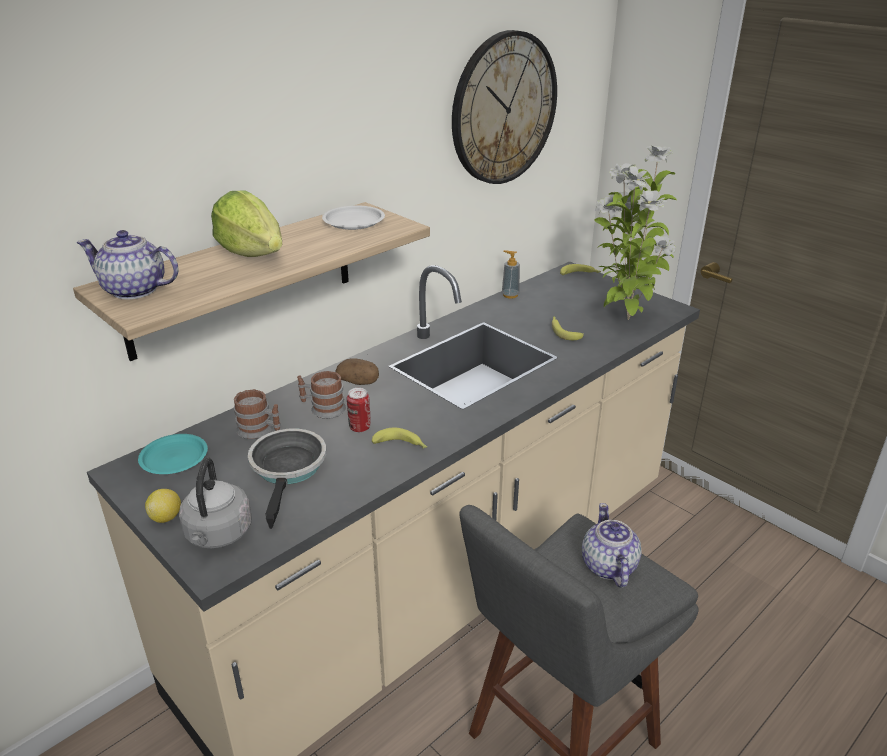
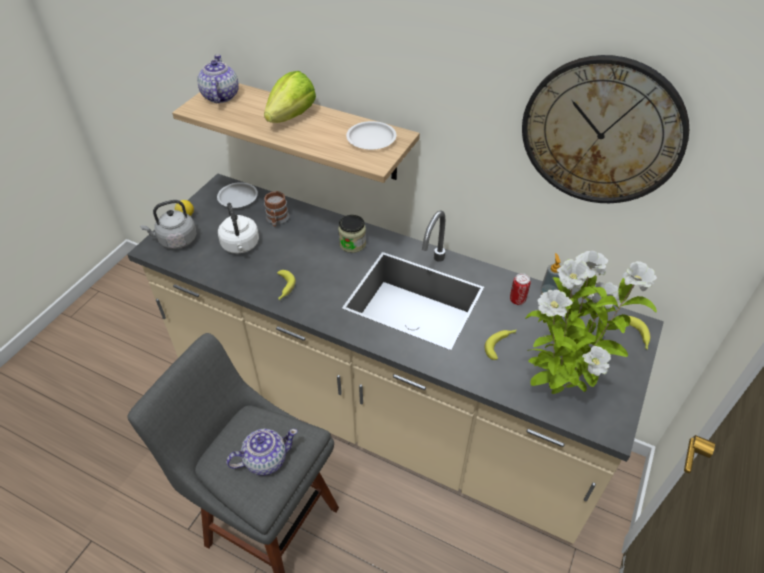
camera: 70 degrees right, 15 degrees up
turquoise plate [138,434,208,474] -> white plate [217,182,258,208]
frying pan [248,429,326,529] -> white kettle [218,202,259,254]
mug [297,371,346,419] -> none
potato [335,358,379,385] -> jar [338,215,366,253]
can [347,388,371,432] -> can moved to [510,273,531,305]

